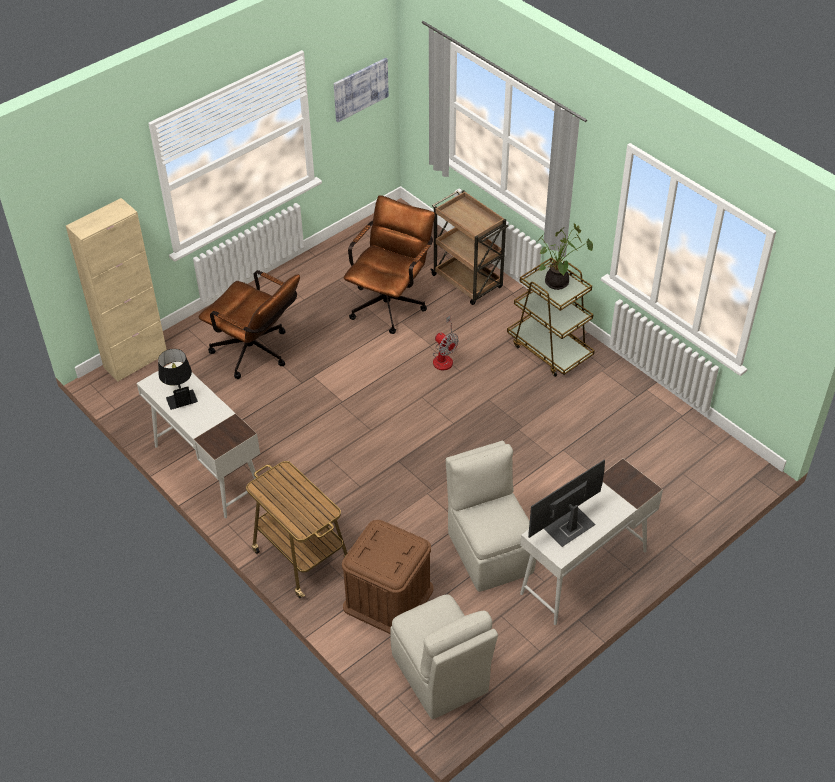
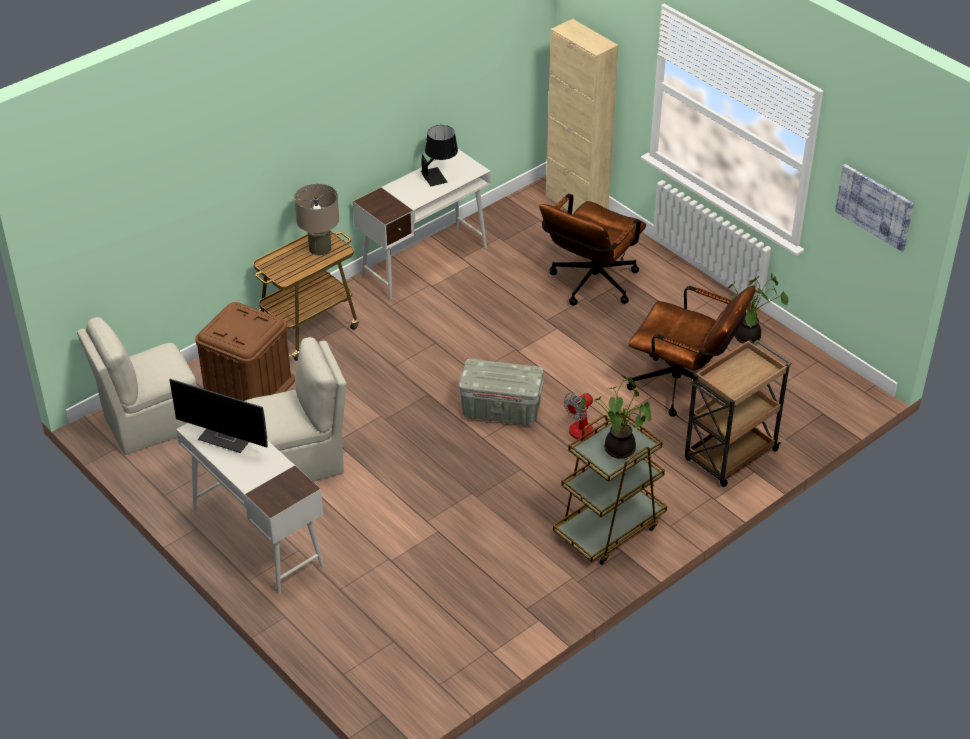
camera: 90 degrees right, 5 degrees down
monitor [528,460,605,547] -> monitor turned 150 degrees clockwise [169,379,268,453]
none -> beige table lamp [294,184,339,255]
none -> grey storage box [459,358,544,426]
none -> potted plant [728,274,788,344]

